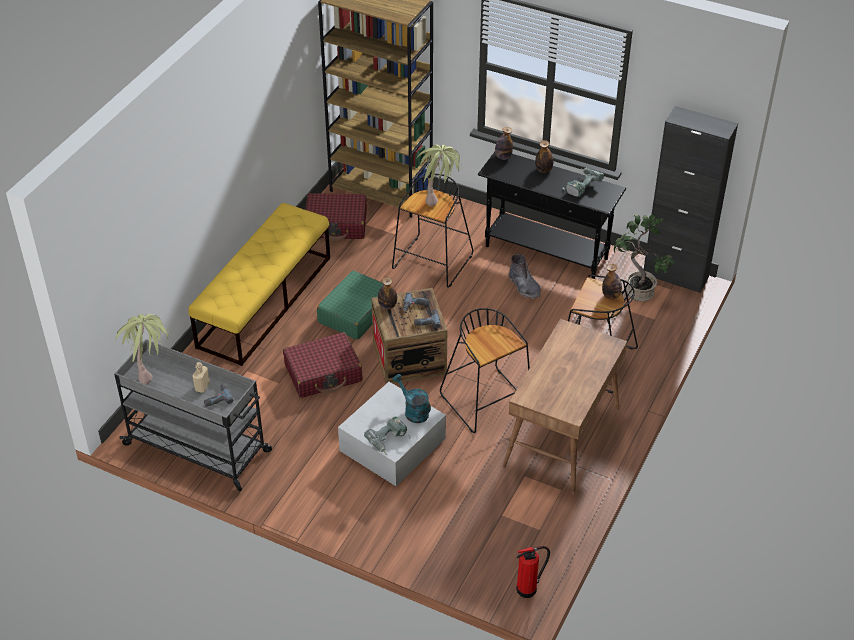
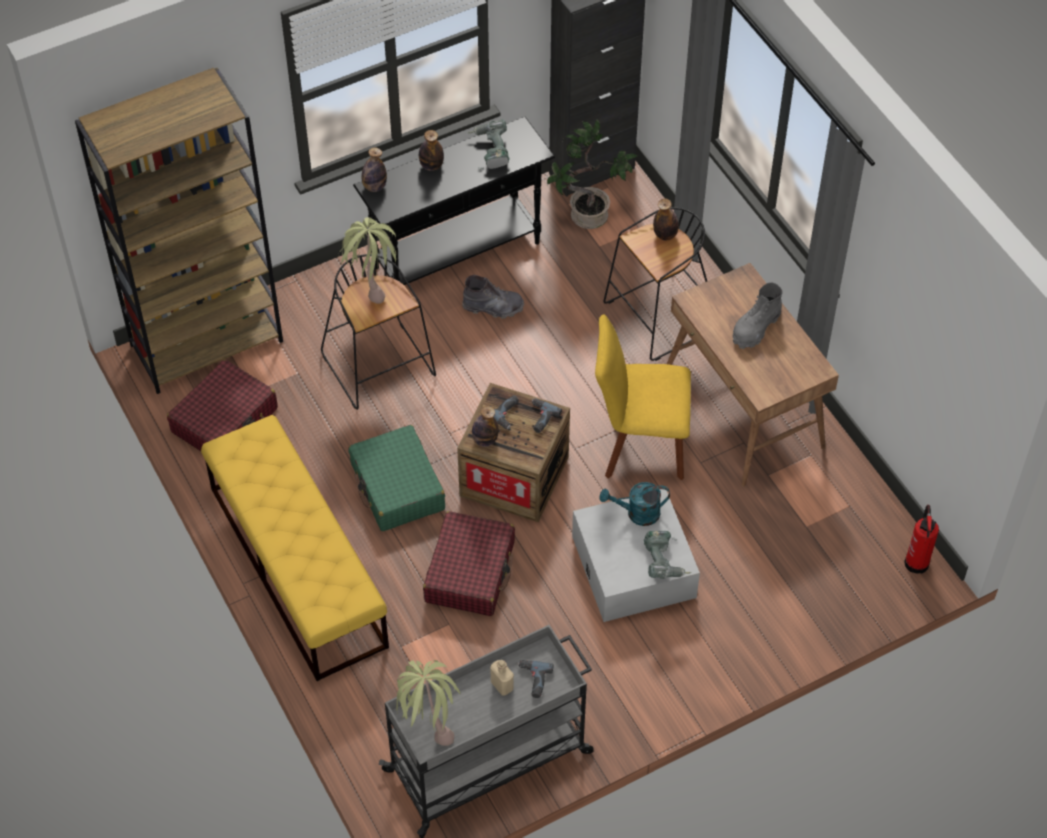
camera: 55 degrees left, 10 degrees up
black stool [440,308,530,433] -> yellow chair [595,314,691,480]
none -> grey boot [733,282,783,349]

